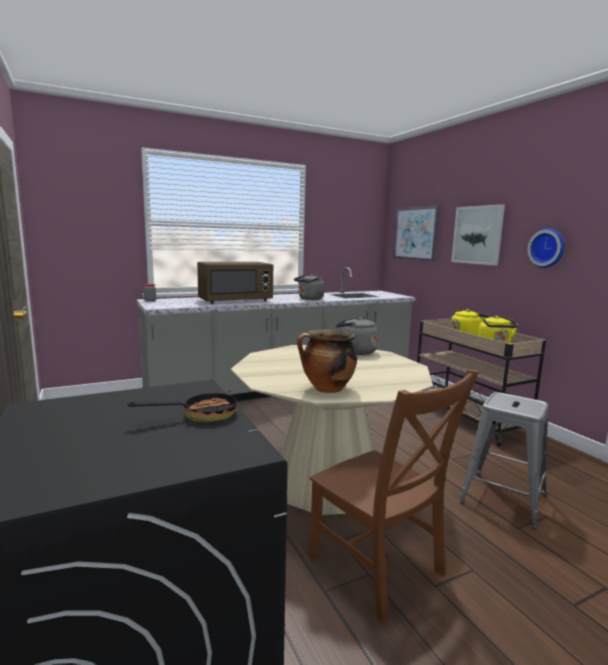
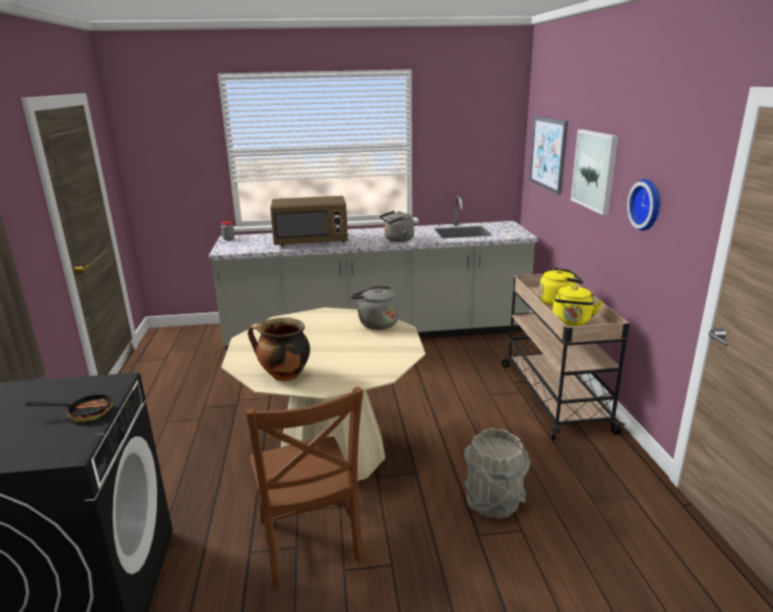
camera: 20 degrees right, 10 degrees up
grey stool [459,392,549,529] -> grey bucket [464,428,531,519]

